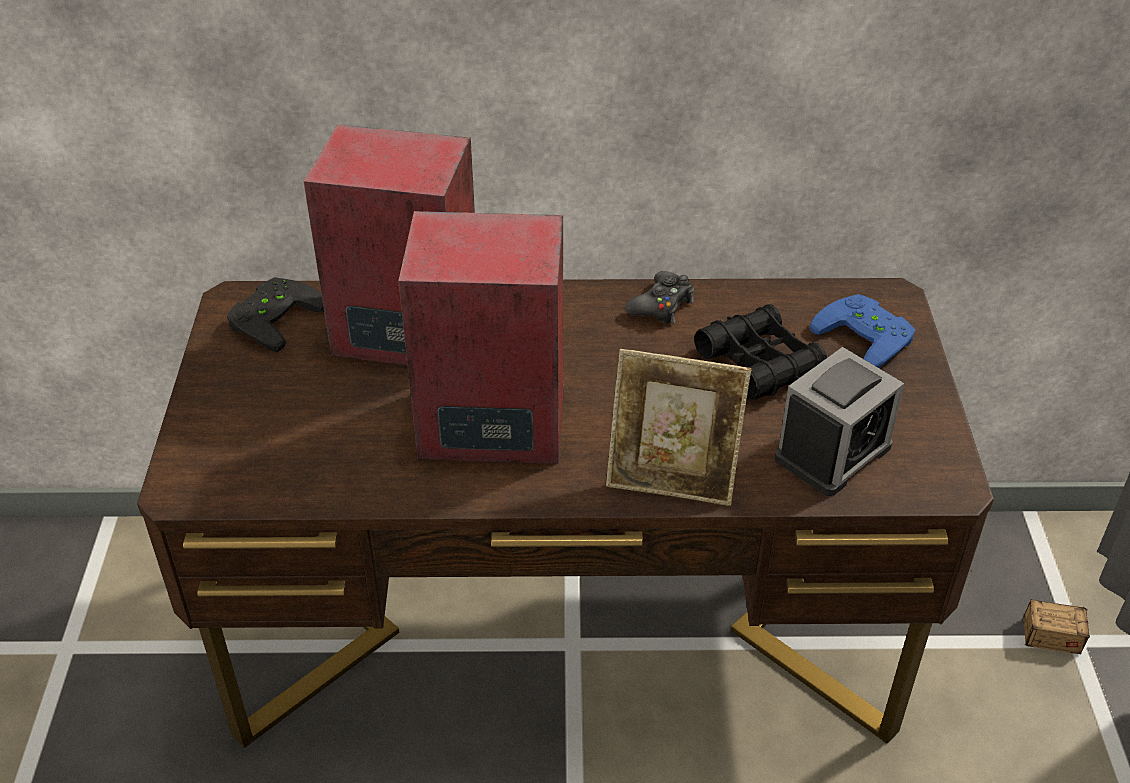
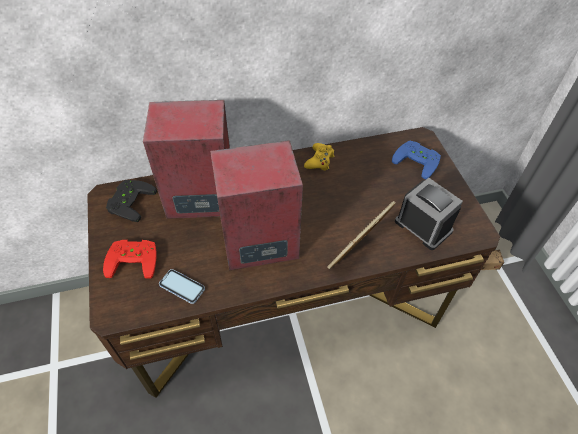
camera: 15 degrees left, 10 degrees up
picture frame [606,349,751,506] -> picture frame turned 135 degrees clockwise [327,201,396,269]
black game controller [625,271,694,324] -> yellow game controller [304,143,334,171]
black binoculars [694,304,827,400] -> none
alarm clock [775,347,904,496] -> alarm clock turned 75 degrees counterclockwise [395,178,463,250]
none -> red game controller [103,240,157,279]
none -> phone [159,269,205,304]

